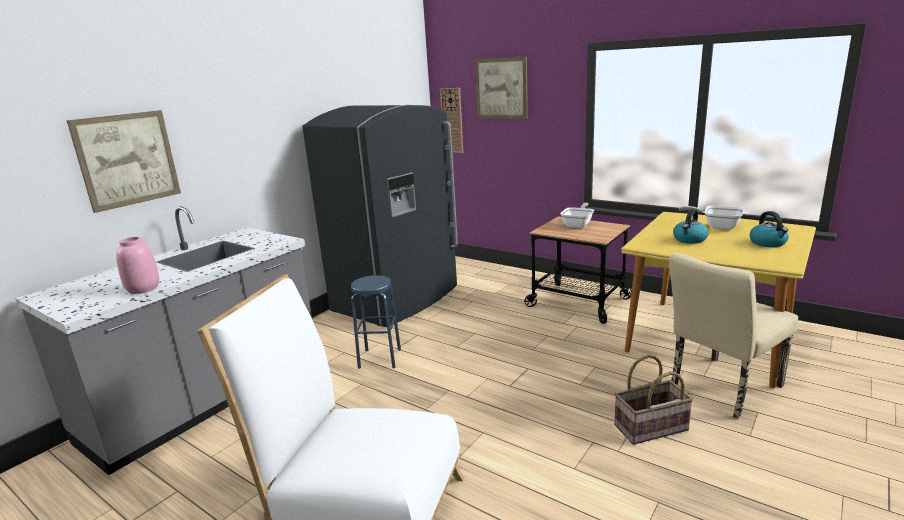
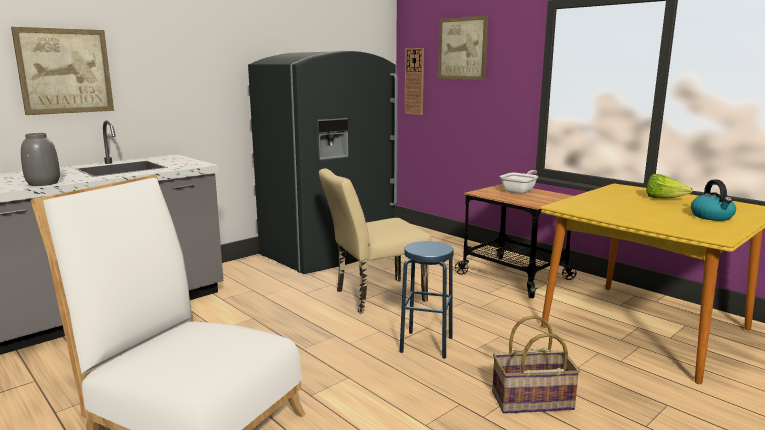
camera: 10 degrees right, 5 degrees down
pink vase [116,237,159,294] -> grey vase [21,133,60,186]
blue stool [351,275,401,369] -> blue stool moved to [400,241,454,359]
beige chair [669,253,798,419] -> beige chair moved to [319,168,431,314]
kettle [673,209,709,244] -> none
frying pan [679,205,744,230] -> lettuce [646,174,693,198]

